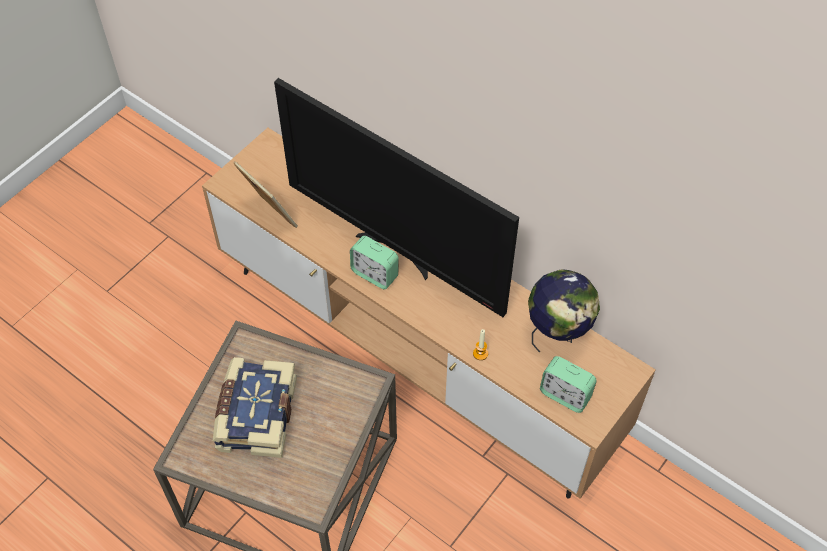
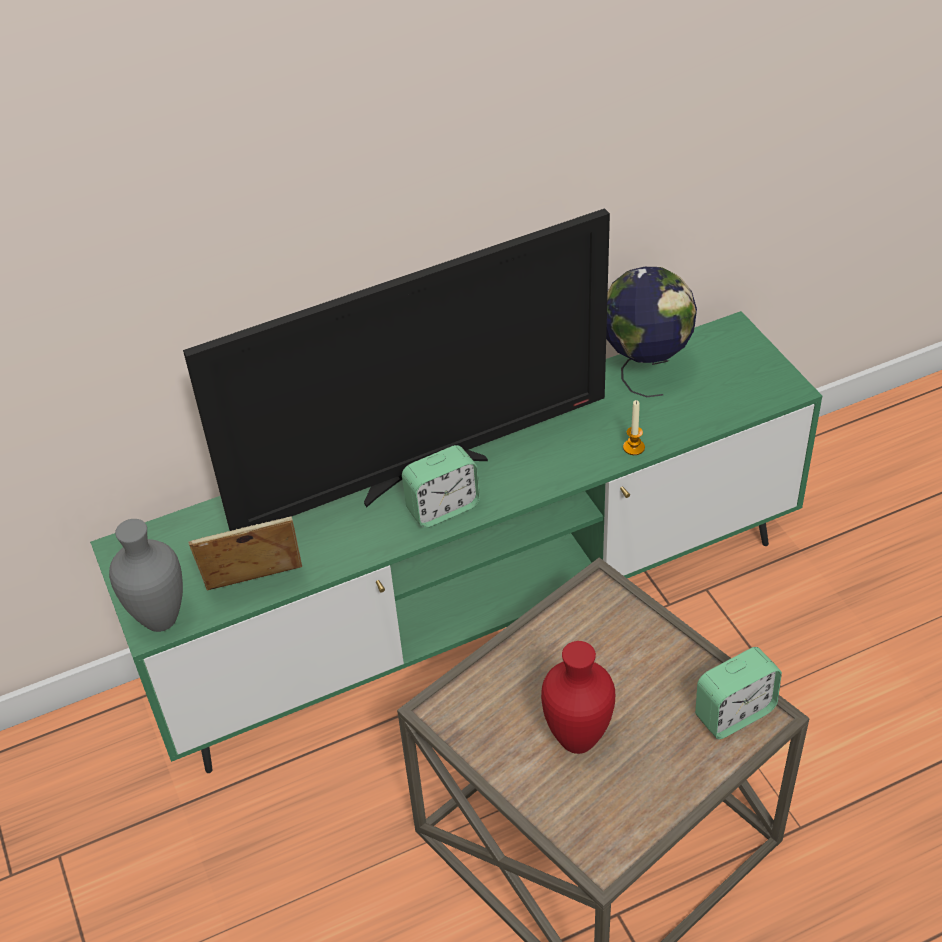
camera: 60 degrees left, 10 degrees down
brown tv stand [202,128,656,499] -> green tv stand [90,311,822,773]
book [213,357,297,458] -> red vase [541,641,615,754]
alarm clock [540,356,597,413] -> alarm clock moved to [695,647,782,739]
none -> grey vase [109,519,183,632]

